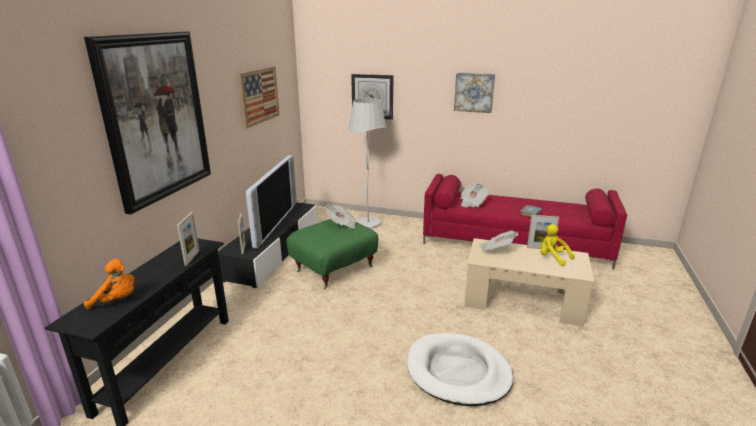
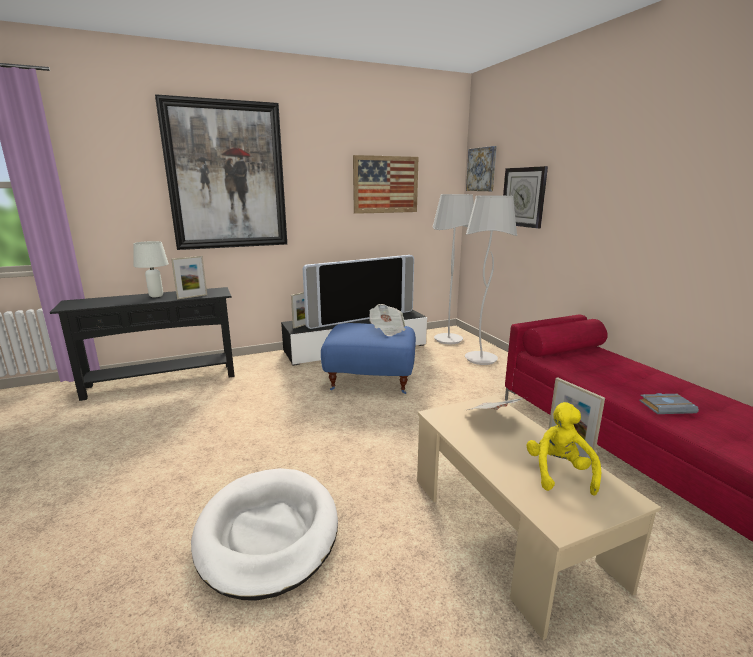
camera: 50 degrees right, 5 degrees down
orange plush toy [84,259,135,309] -> none
green ottoman [286,219,378,289] -> blue ottoman [321,323,416,394]
picture [454,73,495,113] -> picture moved to [466,146,497,191]
newspaper [461,183,489,207] -> none
none -> white table lamp [133,241,169,297]
none -> white floor lamp [433,194,474,344]

